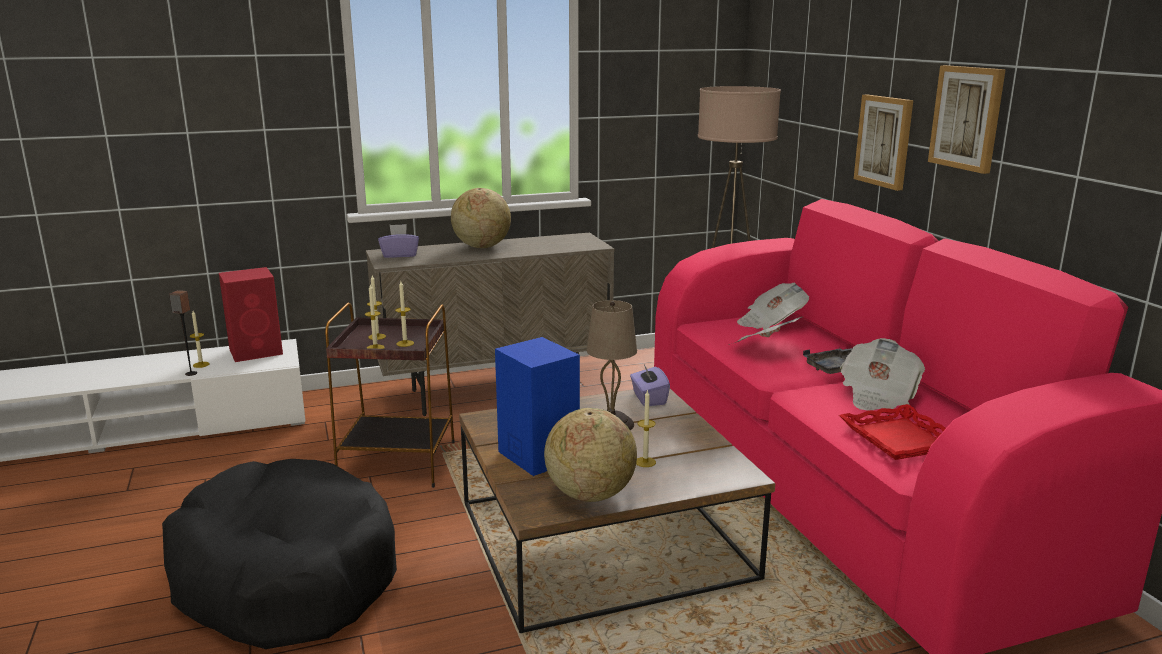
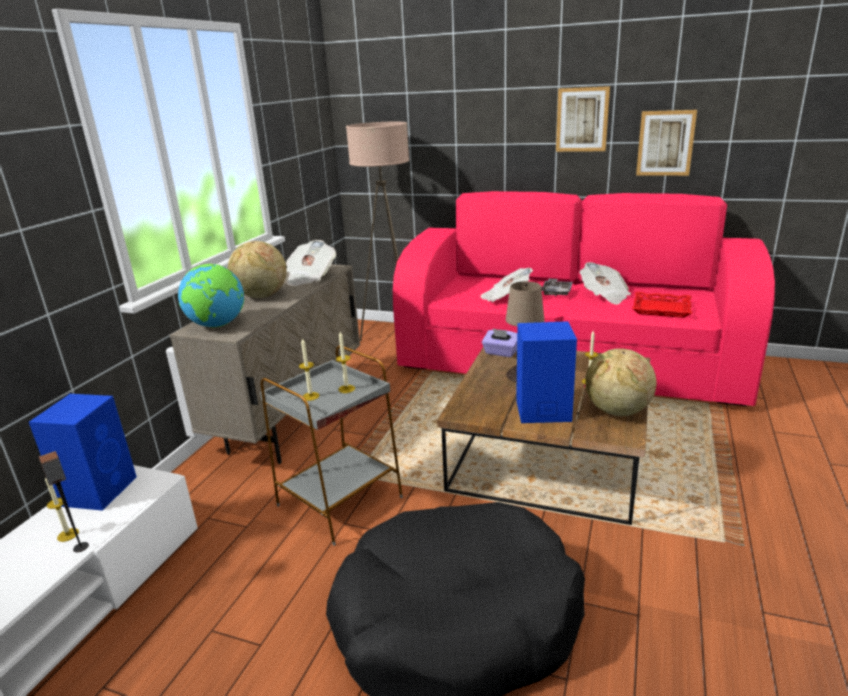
camera: 50 degrees left, 5 degrees up
red speaker [219,267,283,362] -> blue speaker [29,394,137,511]
brown side table [325,303,455,488] -> grey side table [260,345,403,546]
candle [365,285,385,349] -> none
purple tissue box [378,224,419,258] -> globe [178,264,244,328]
newspaper [737,282,809,330] -> newspaper moved to [286,240,336,286]
picture [854,95,913,191] -> picture moved to [636,110,697,176]

